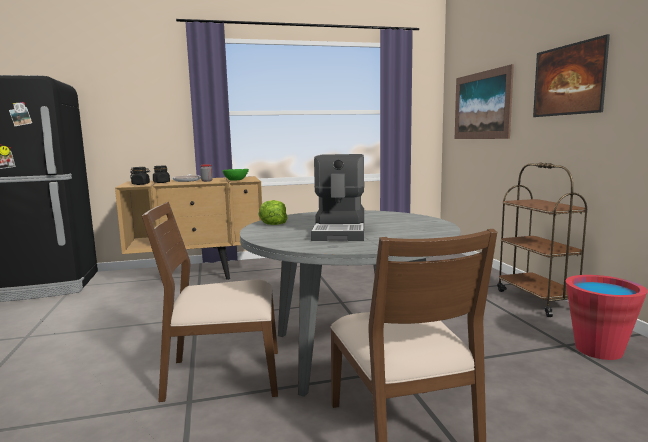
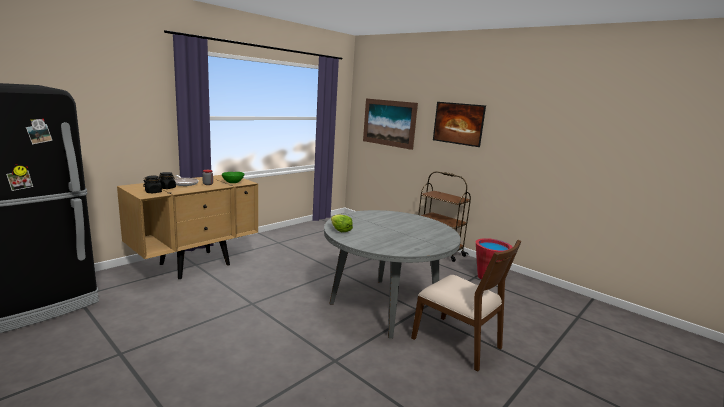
camera: 35 degrees left, 5 degrees up
brown chair [142,202,278,402] -> none
coffee machine [311,154,365,241] -> none

